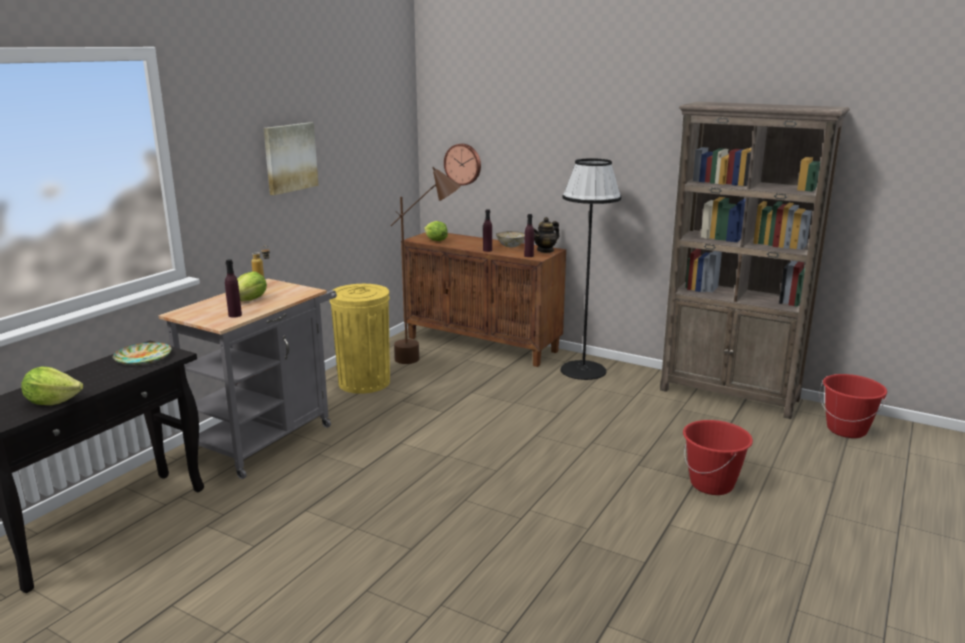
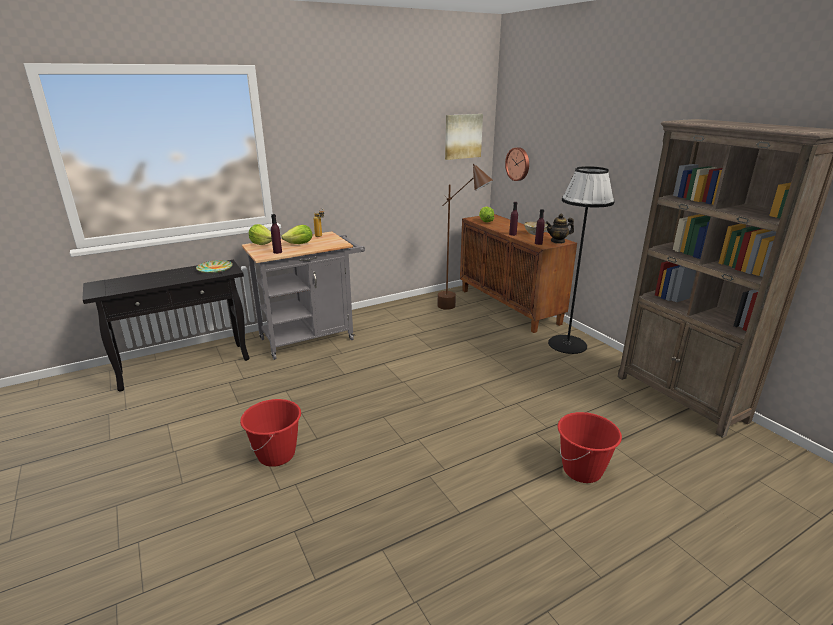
camera: 30 degrees right, 5 degrees up
lettuce [21,366,83,405] -> lettuce moved to [249,224,272,245]
picture [264,122,318,195] -> picture moved to [445,114,483,160]
yellow trash can [329,284,390,394] -> none
red bucket [819,374,887,438] -> red bucket moved to [240,399,301,467]

